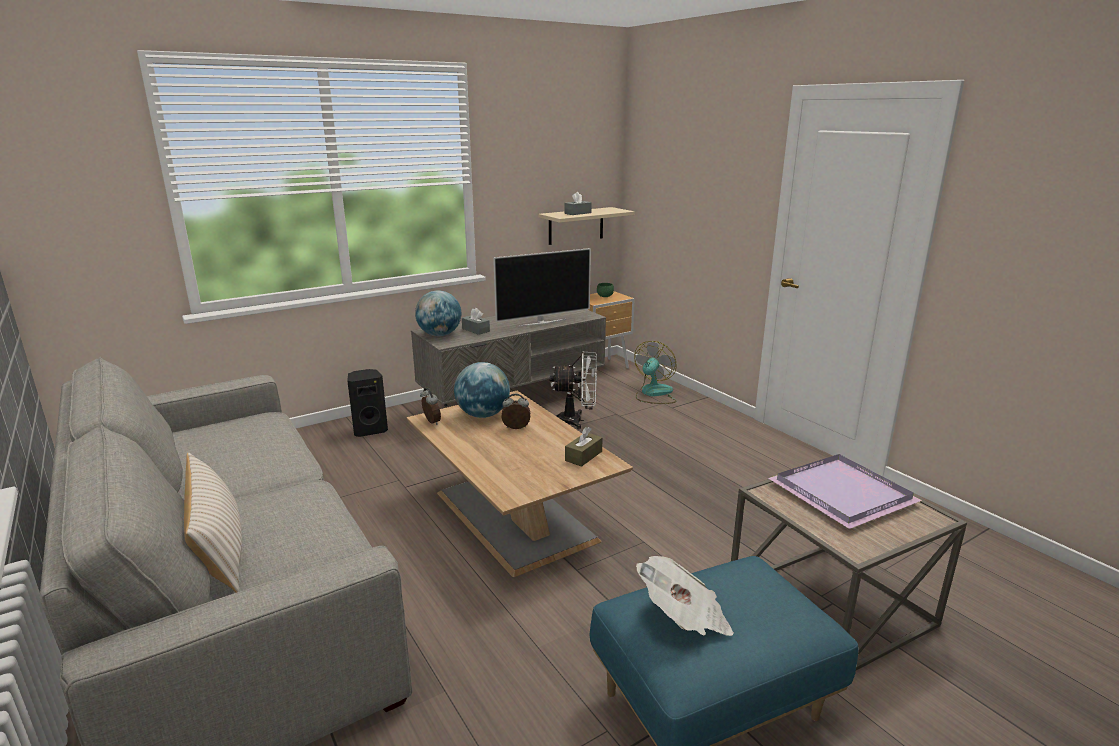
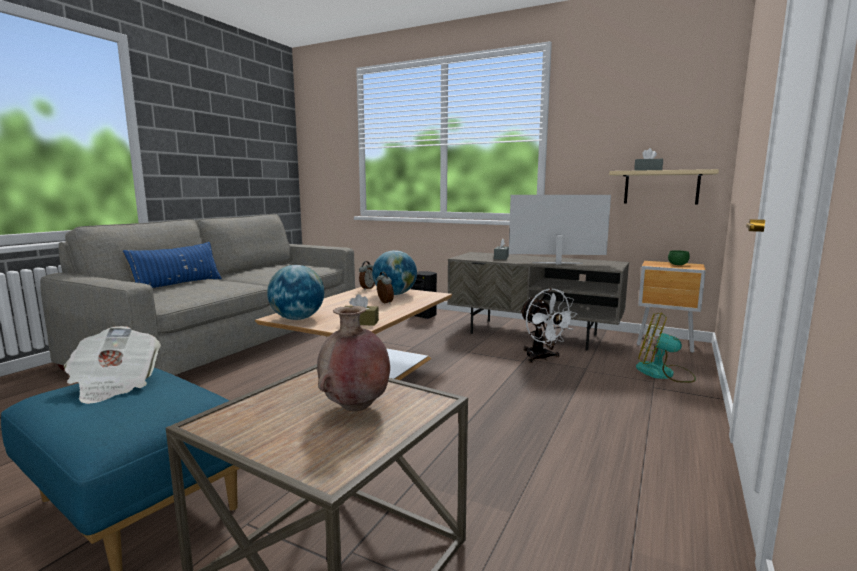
camera: 60 degrees right, 10 degrees down
beige pillow [184,452,242,593] -> blue pillow [123,242,222,288]
globe [415,290,462,336] -> globe moved to [267,265,324,320]
television [493,248,591,327] -> television turned 150 degrees clockwise [509,195,611,264]
fan [634,341,677,404] -> fan turned 150 degrees counterclockwise [636,312,696,383]
purple tray [768,454,922,529] -> brown vase [317,306,390,411]

